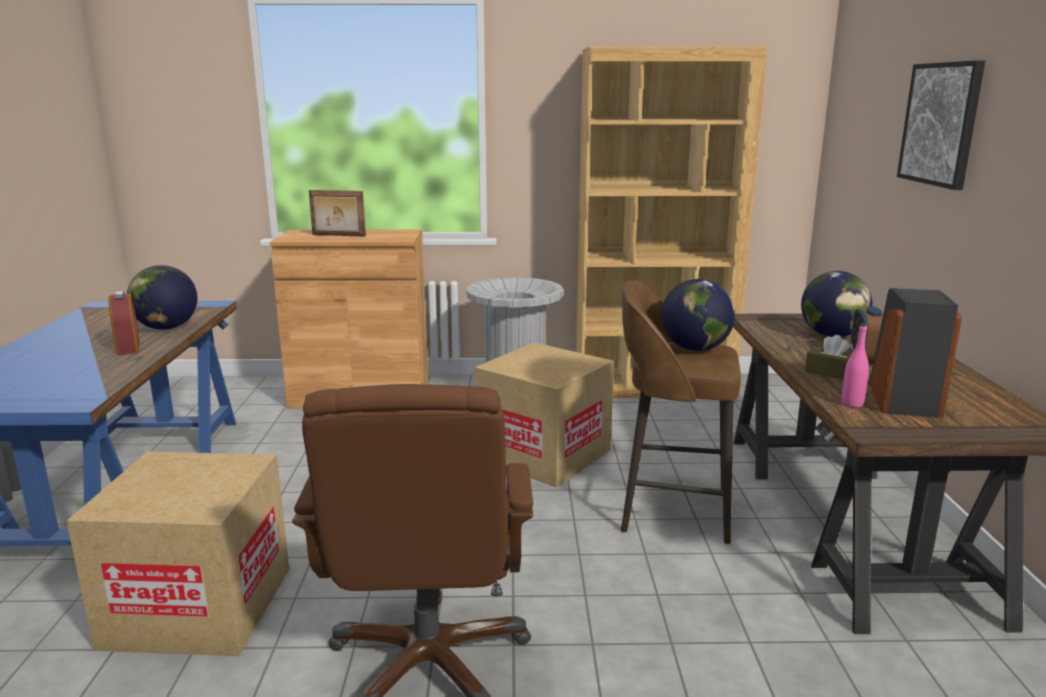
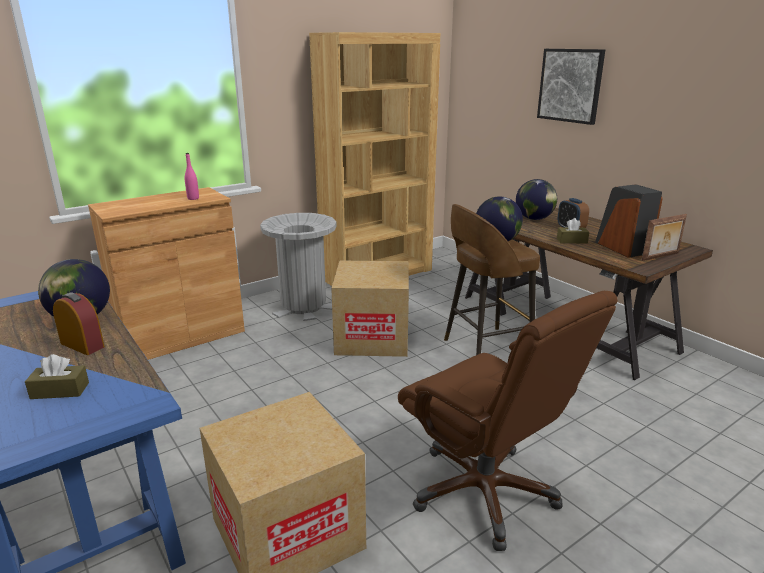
camera: 35 degrees left, 5 degrees up
picture frame [309,190,366,237] -> picture frame moved to [641,214,687,261]
pink bottle [842,323,869,408] -> pink bottle moved to [185,153,199,200]
none -> brown tissue box [25,354,89,399]

